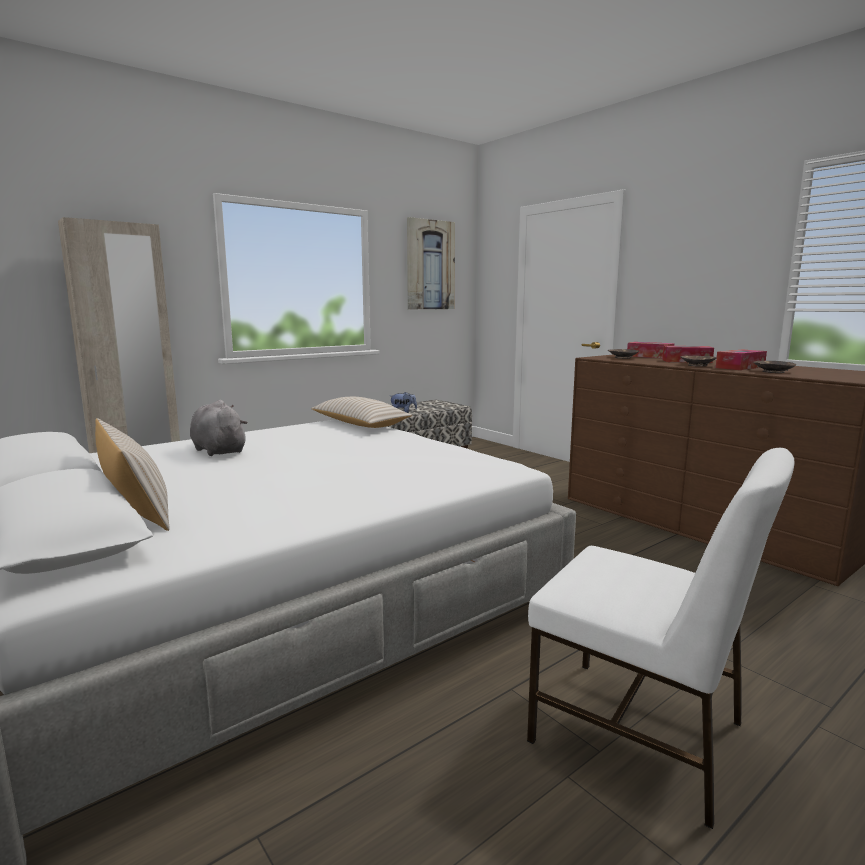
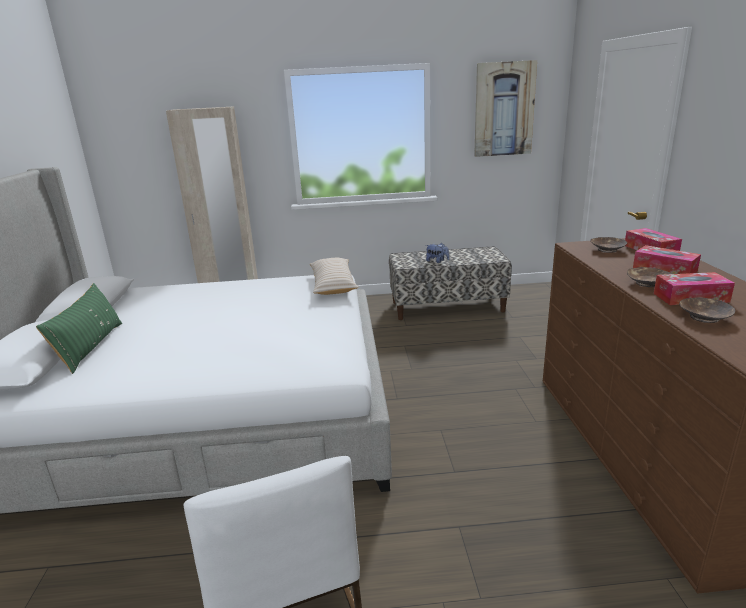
camera: 35 degrees right, 10 degrees up
beige pillow [95,418,170,531] -> green pillow [36,283,122,374]
grey plush toy [190,400,248,456] -> none

